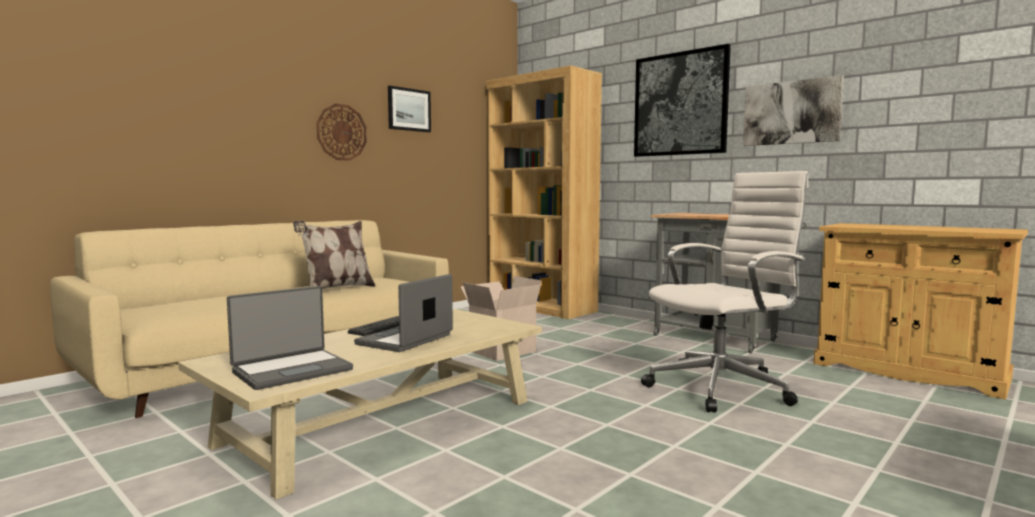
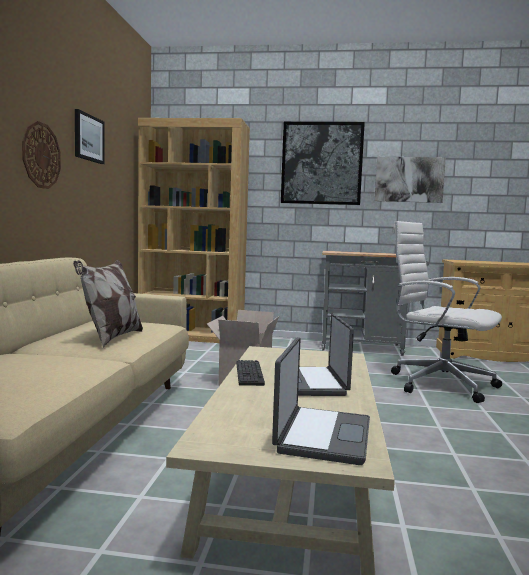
camera: 35 degrees left, 0 degrees up
white office chair [641,171,809,412] -> white office chair turned 75 degrees counterclockwise [391,221,502,403]

